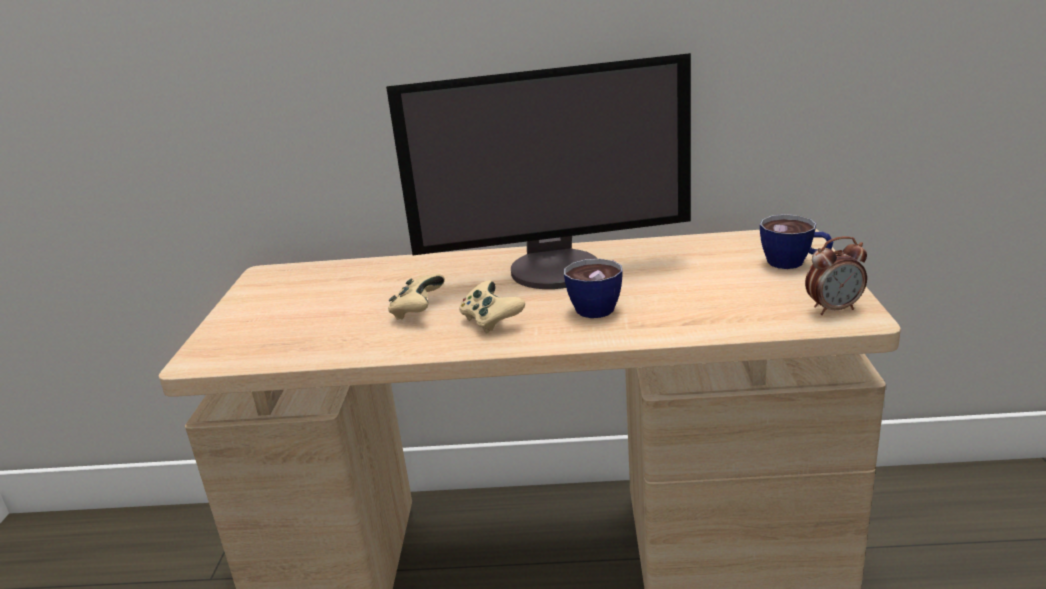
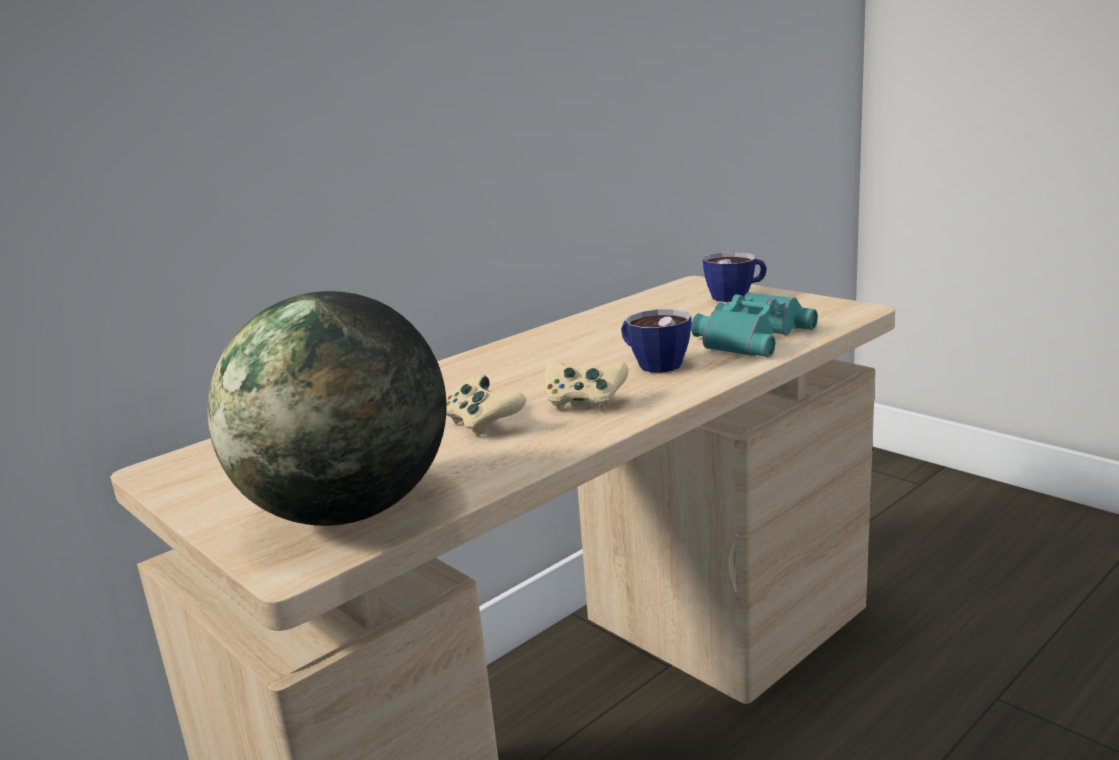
camera: 45 degrees left, 5 degrees down
monitor [386,53,691,289] -> none
alarm clock [805,236,867,315] -> none
none -> globe [207,291,446,526]
none -> turquoise binoculars [691,292,818,357]

